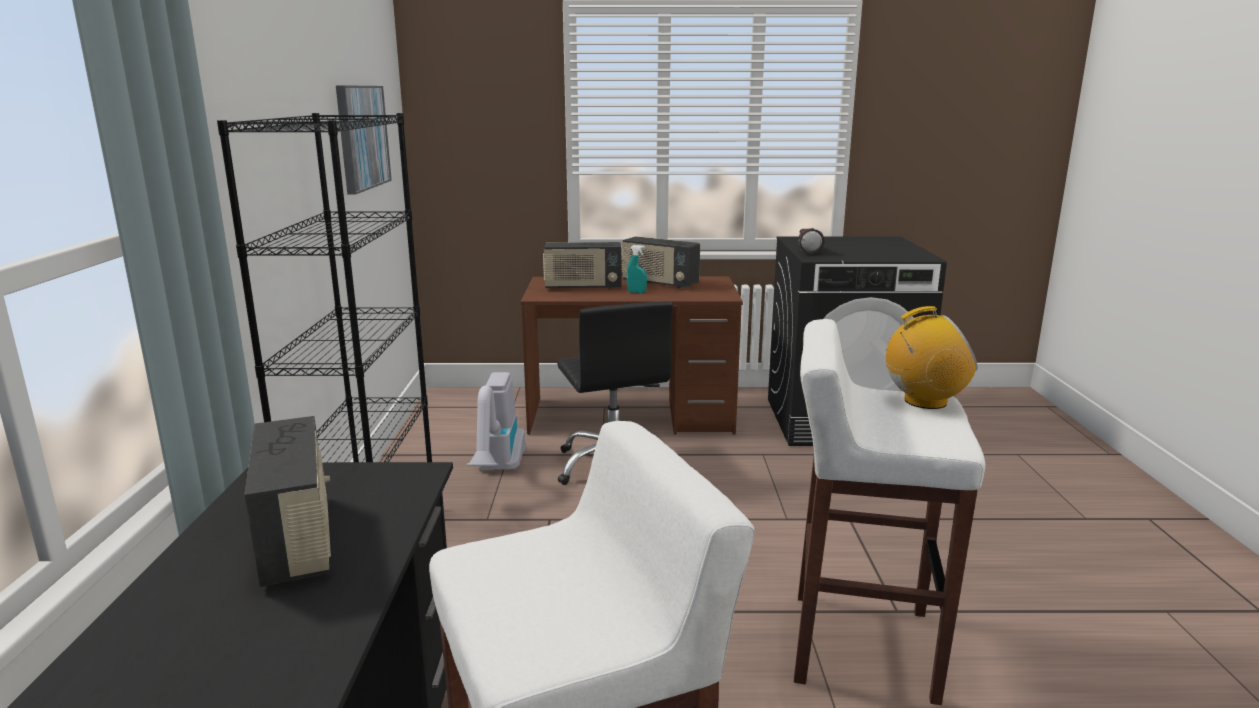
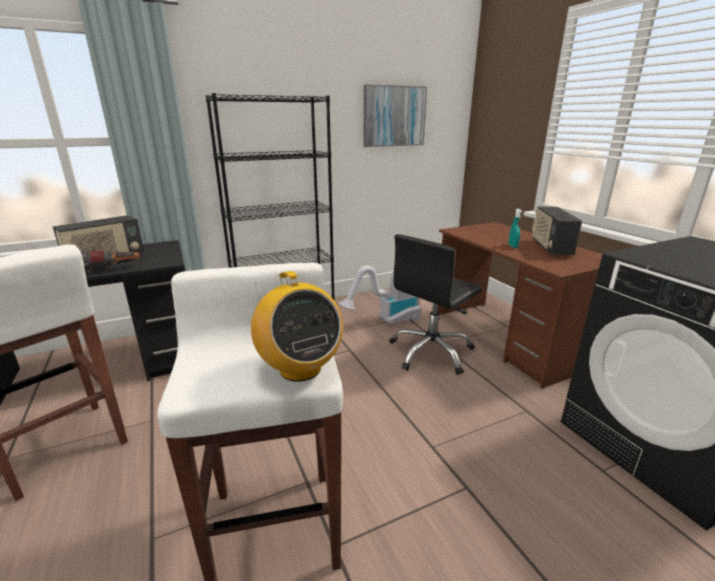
camera: 65 degrees right, 5 degrees up
radio [543,242,621,290] -> none
flashlight [798,228,825,254] -> flashlight moved to [81,250,140,273]

